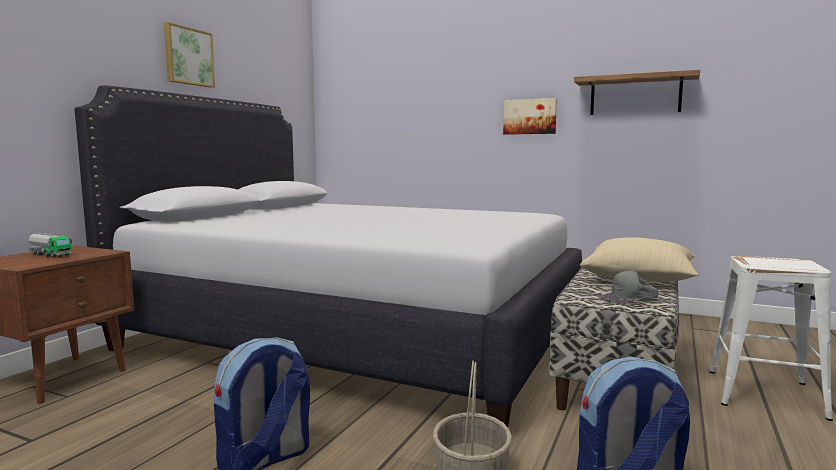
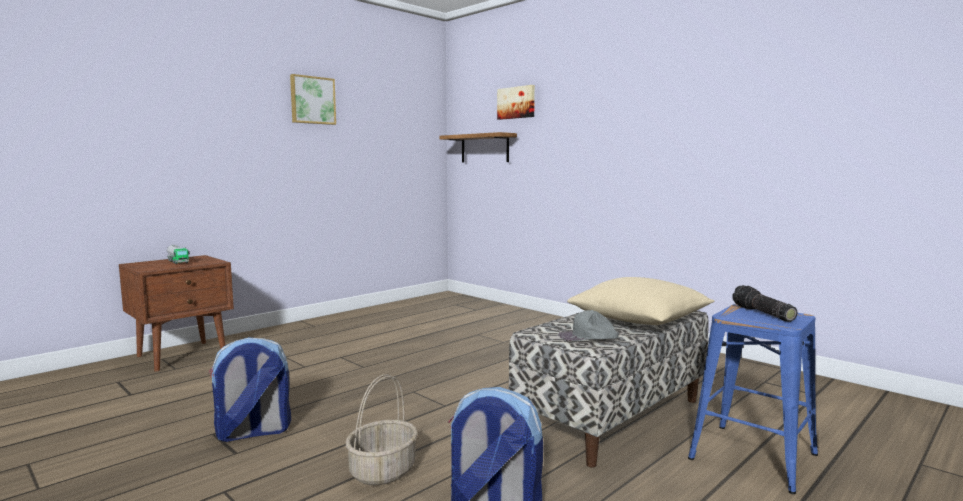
camera: 20 degrees right, 0 degrees up
white bed [74,85,582,427] -> none
picture [503,98,557,135] -> picture moved to [497,85,535,120]
shelf [574,70,700,115] -> shelf moved to [439,132,517,163]
white stool [709,256,833,421] -> blue stool [688,304,818,494]
none -> flashlight [732,285,797,322]

